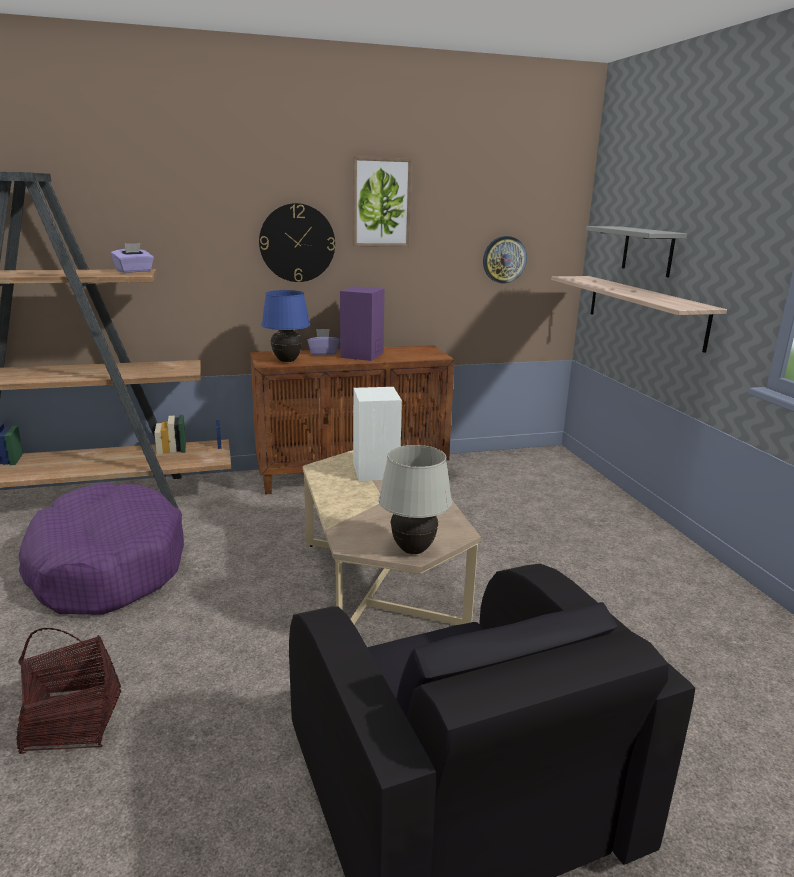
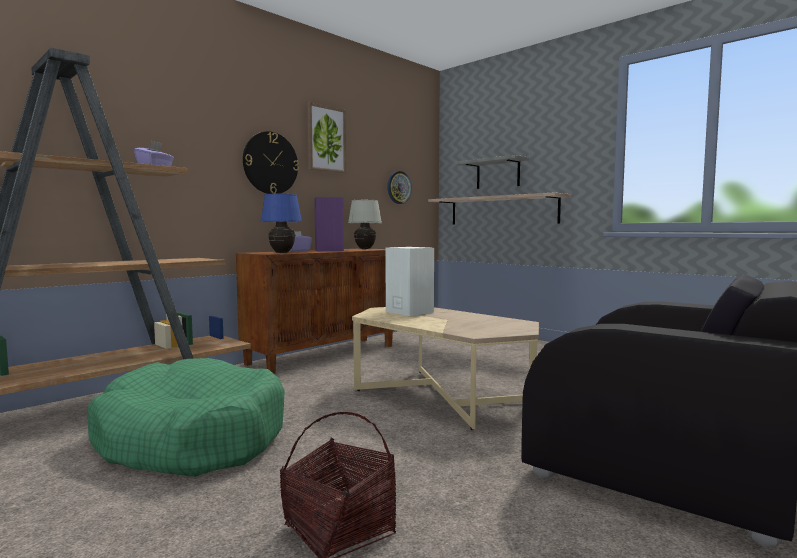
camera: 30 degrees left, 15 degrees down
purple dog bed [19,482,184,615] -> green dog bed [88,358,285,477]
white table lamp [378,445,452,554] -> white table lamp moved to [348,200,382,249]

